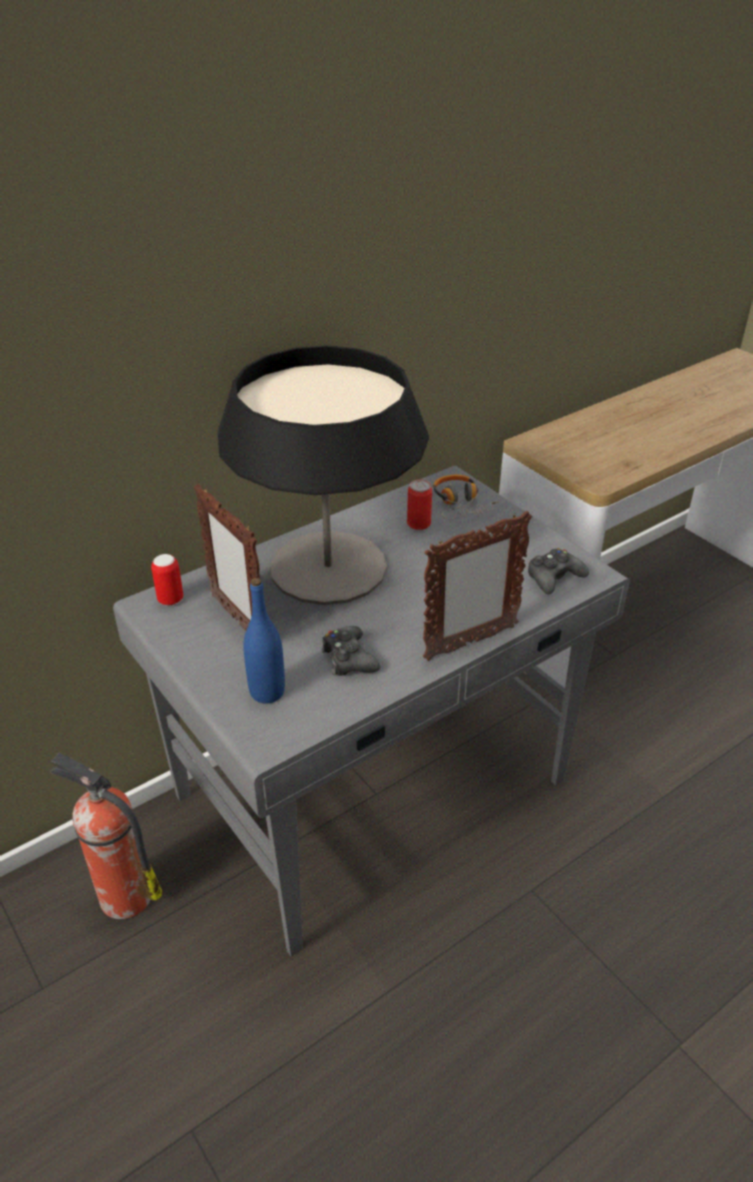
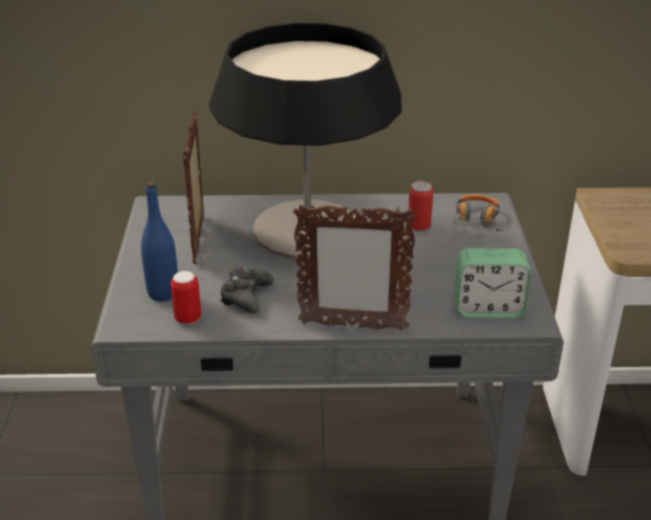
camera: 35 degrees right, 5 degrees down
fire extinguisher [50,753,163,919] -> none
can [151,554,184,606] -> can moved to [171,271,201,324]
black game controller [528,548,589,594] -> alarm clock [454,248,531,318]

